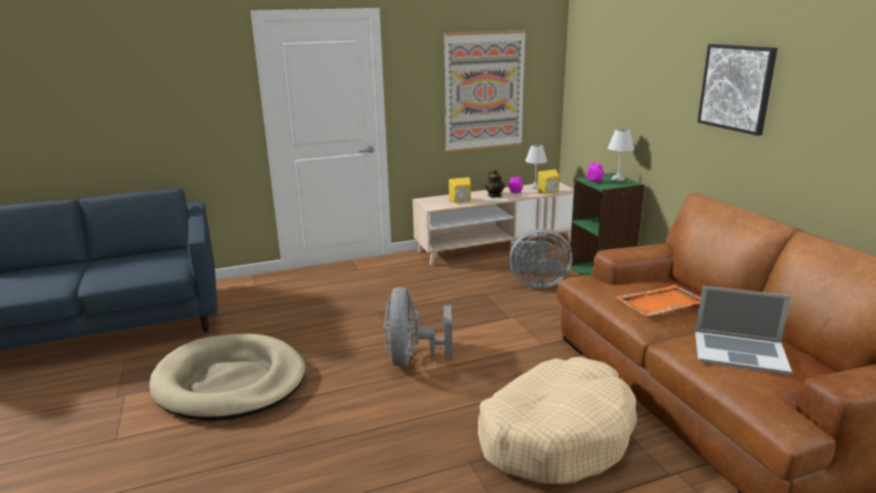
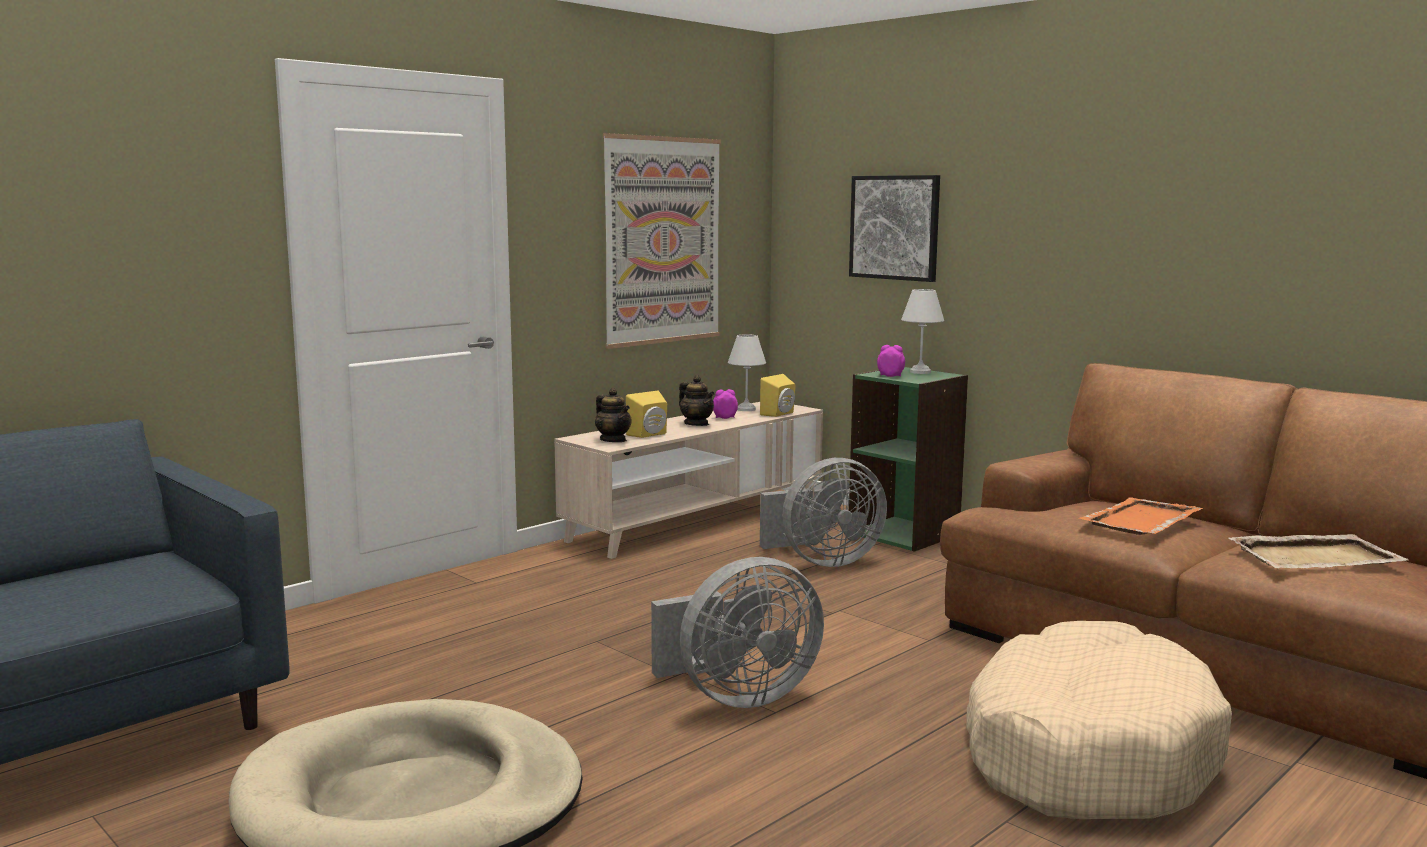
camera: 25 degrees left, 10 degrees down
grey fan [384,287,452,367] -> grey fan turned 90 degrees counterclockwise [651,557,824,708]
laptop [695,286,792,375] -> beige tray [1229,534,1410,568]
picture [697,44,777,136] -> picture moved to [849,175,940,282]
none -> teapot [595,388,632,442]

